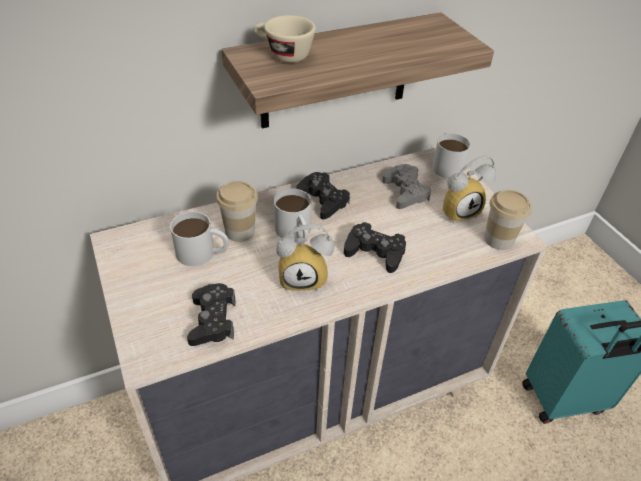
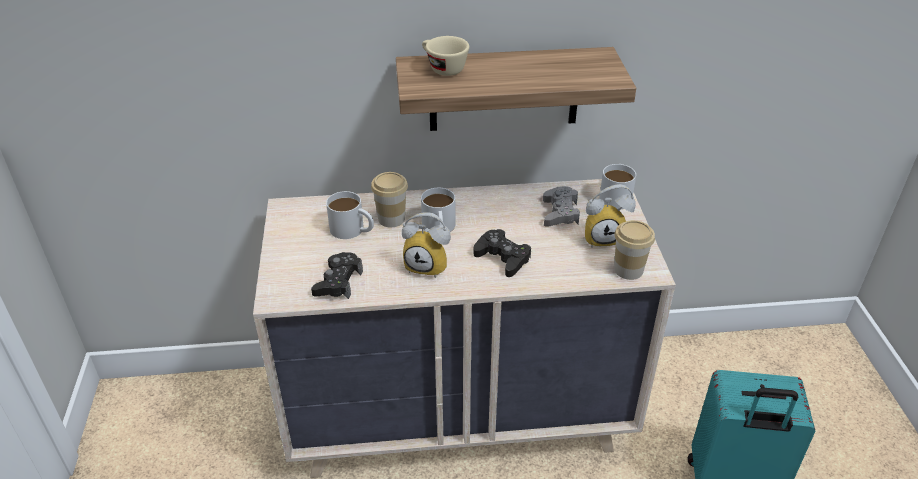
camera: 20 degrees right, 5 degrees down
black game controller [296,172,350,220] -> none

